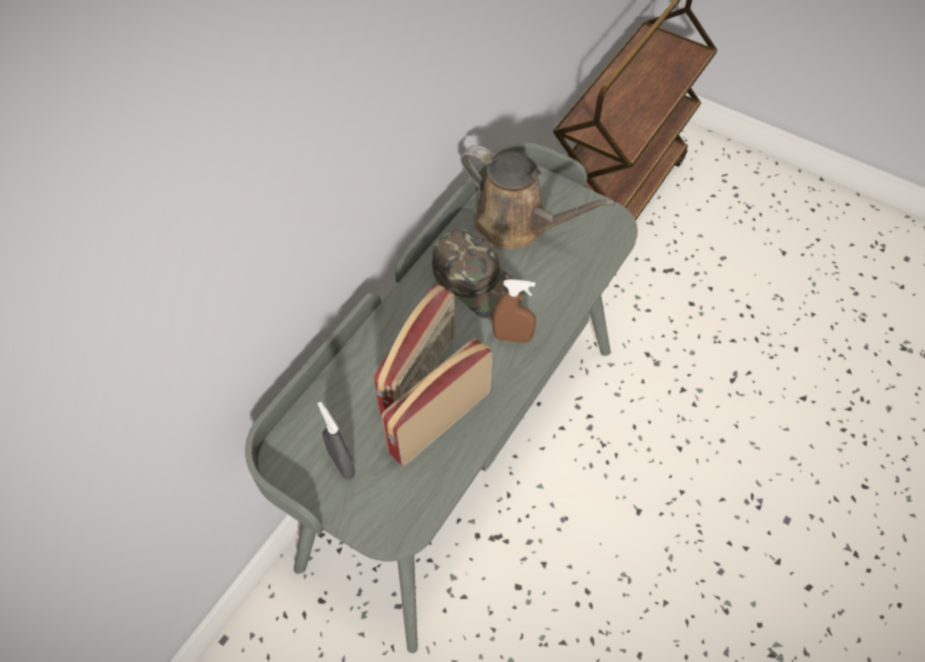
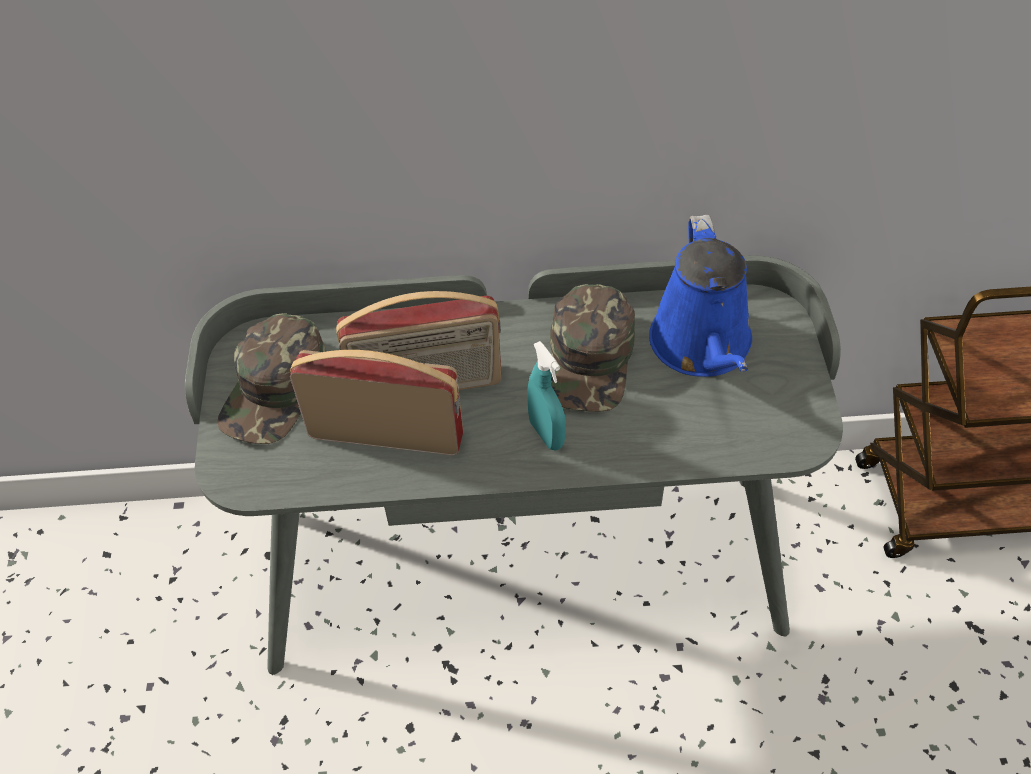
camera: 55 degrees right, 5 degrees down
grey spray bottle [318,402,355,480] -> green cap [218,313,327,444]
brown watering can [460,145,616,250] -> blue watering can [649,215,752,377]
brown spray bottle [493,279,536,343] -> turquoise spray bottle [527,341,566,450]

